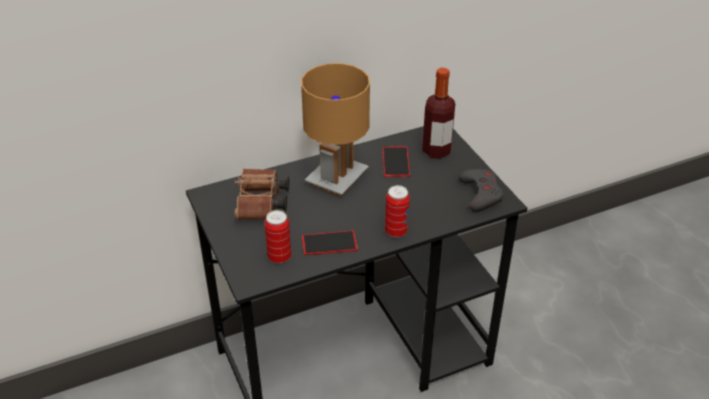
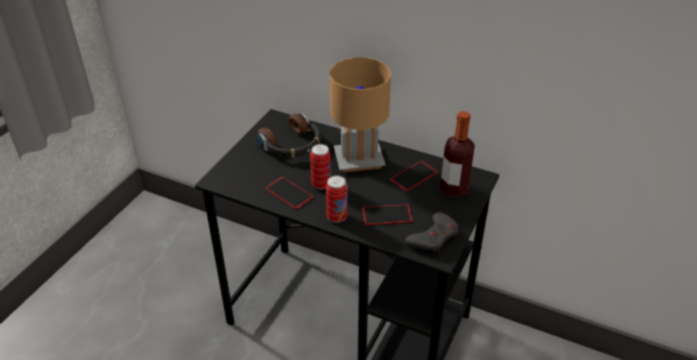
camera: 50 degrees right, 0 degrees up
brown binoculars [235,169,289,220] -> headphones [256,114,321,158]
can [265,210,291,264] -> can moved to [310,144,331,189]
none -> phone [362,204,412,225]

